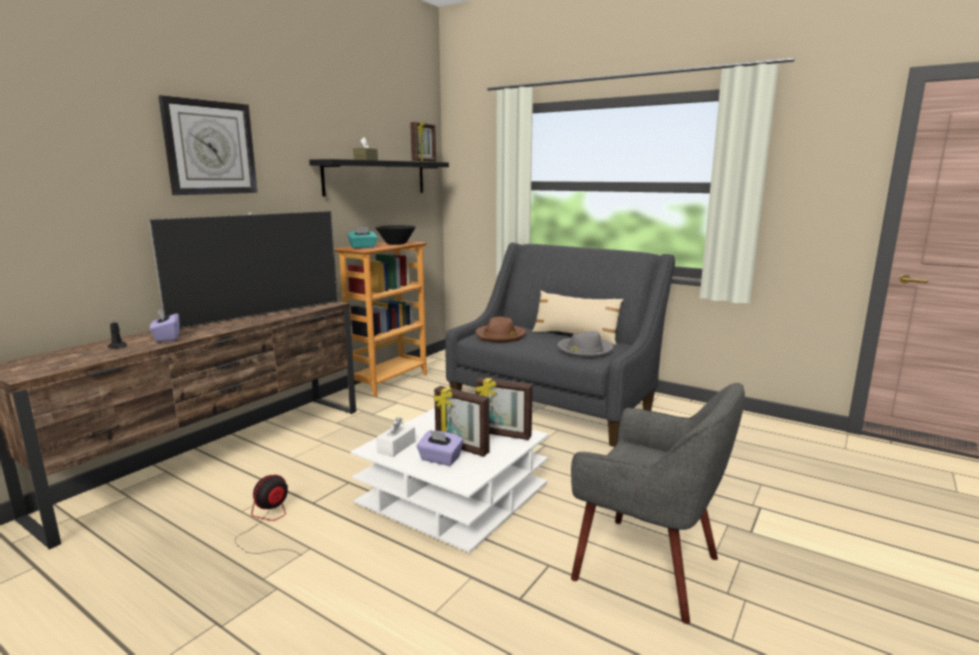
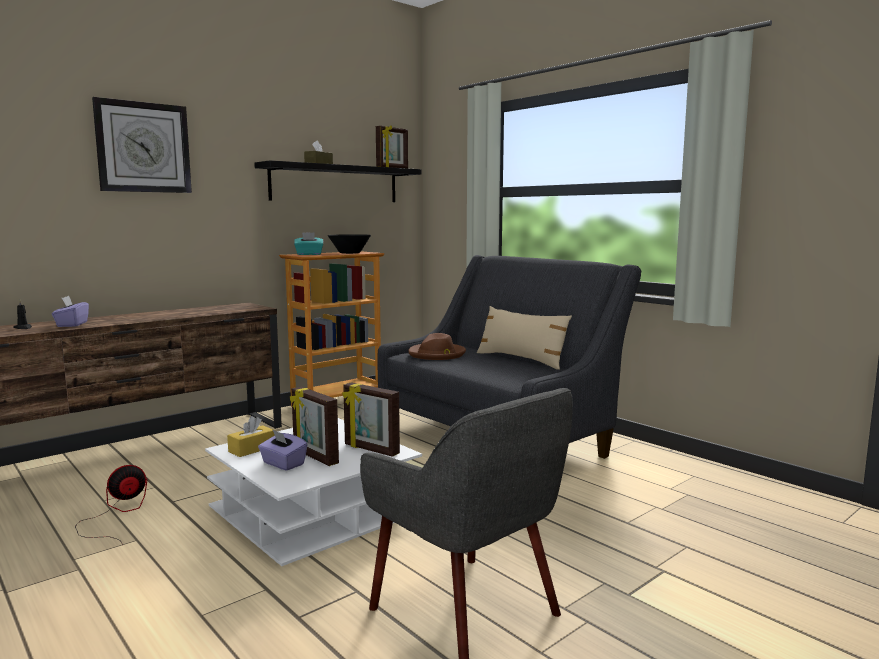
camera: 15 degrees right, 5 degrees down
television [149,211,338,328] -> none
white tissue box [376,417,415,457] -> yellow tissue box [227,416,275,457]
grey hat [557,331,613,358] -> none

